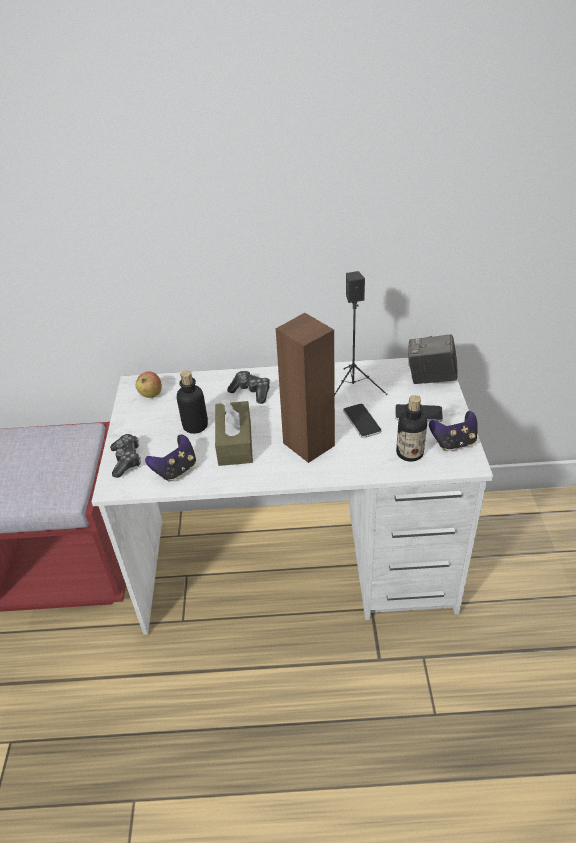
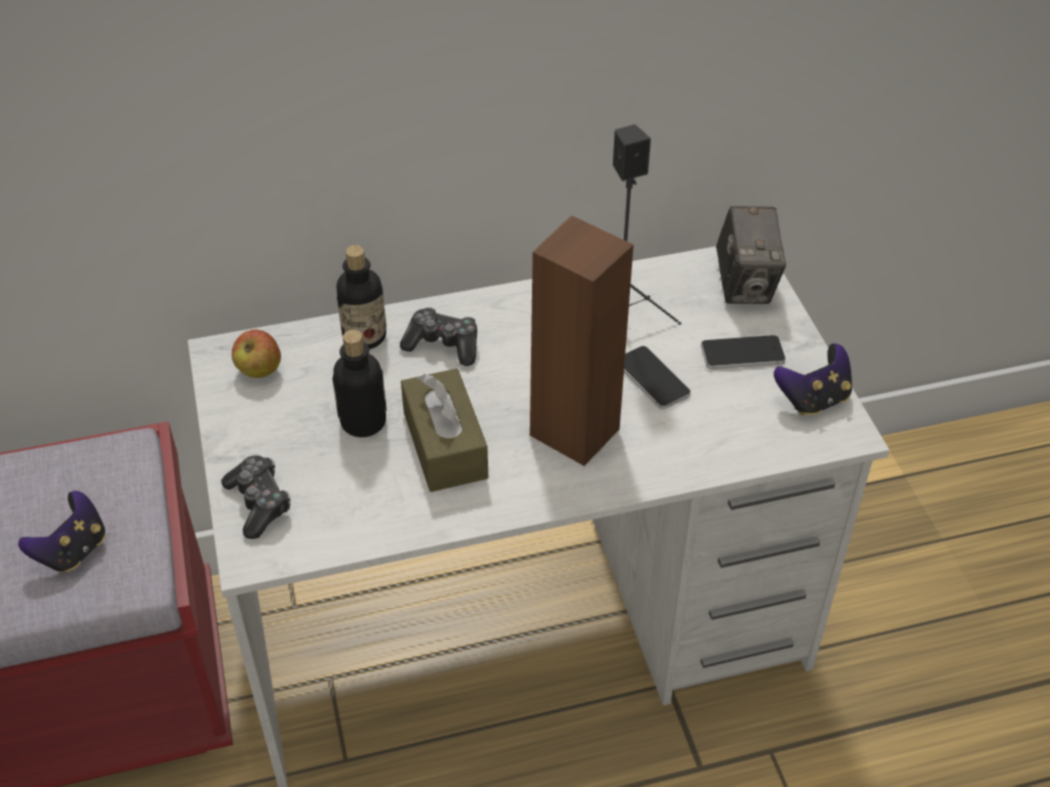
camera: 15 degrees left, 5 degrees up
game controller [145,435,196,482] -> game controller moved to [18,491,106,573]
bottle [396,395,427,462] -> bottle moved to [337,245,386,349]
camera [408,334,458,384] -> camera turned 90 degrees counterclockwise [716,206,786,304]

